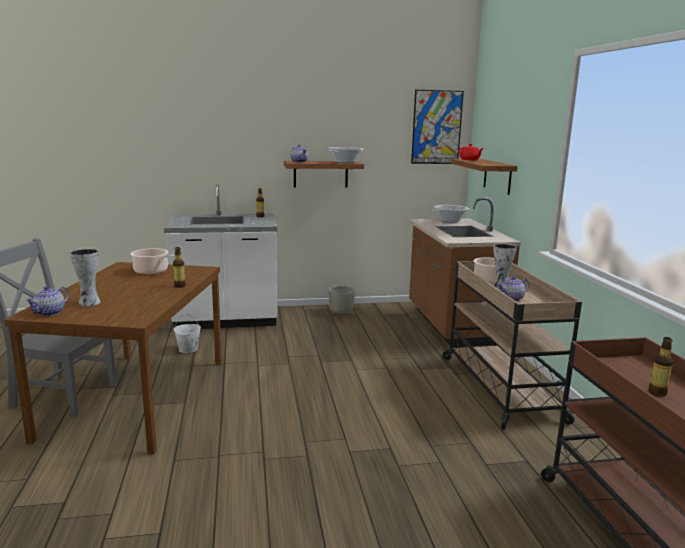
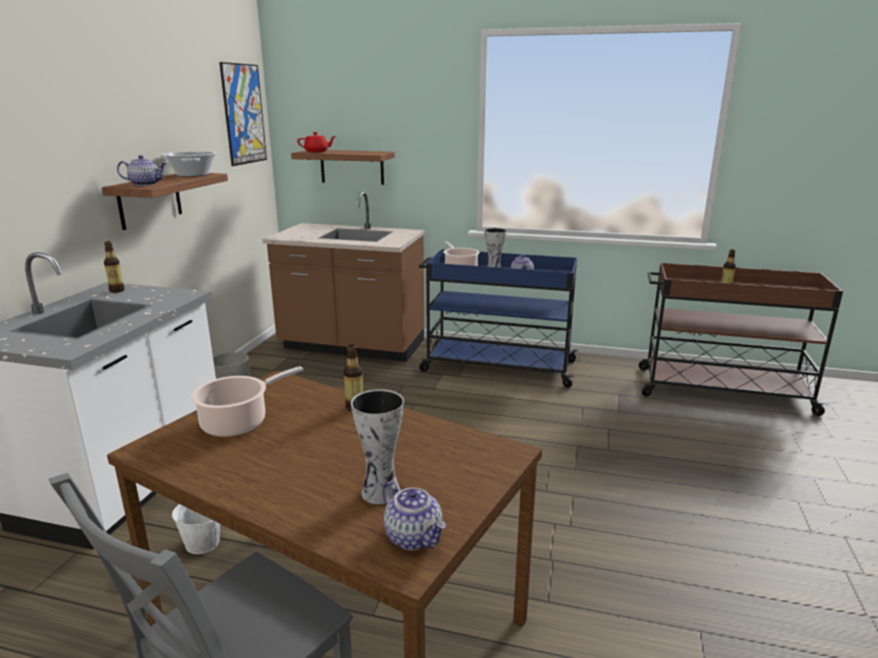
camera: 65 degrees left, 5 degrees up
cooking pot [432,205,470,222] -> none
beige cart [443,261,582,430] -> blue cart [419,249,578,388]

